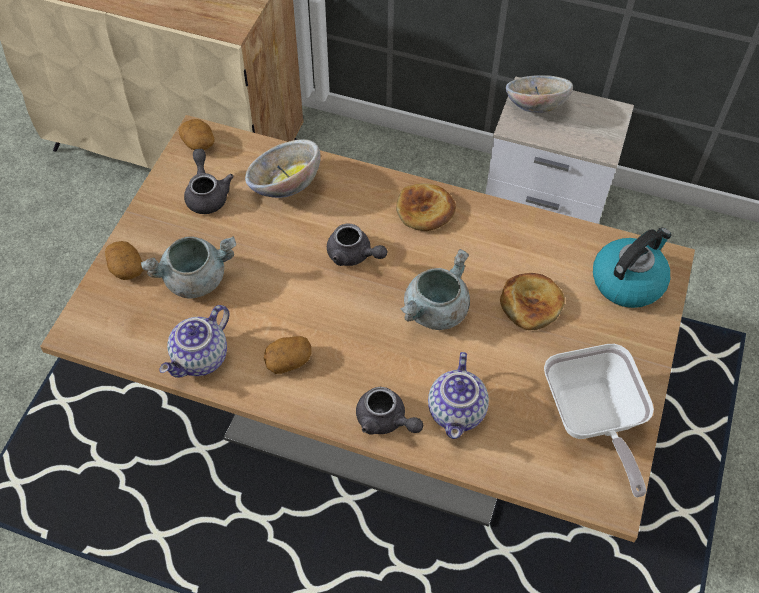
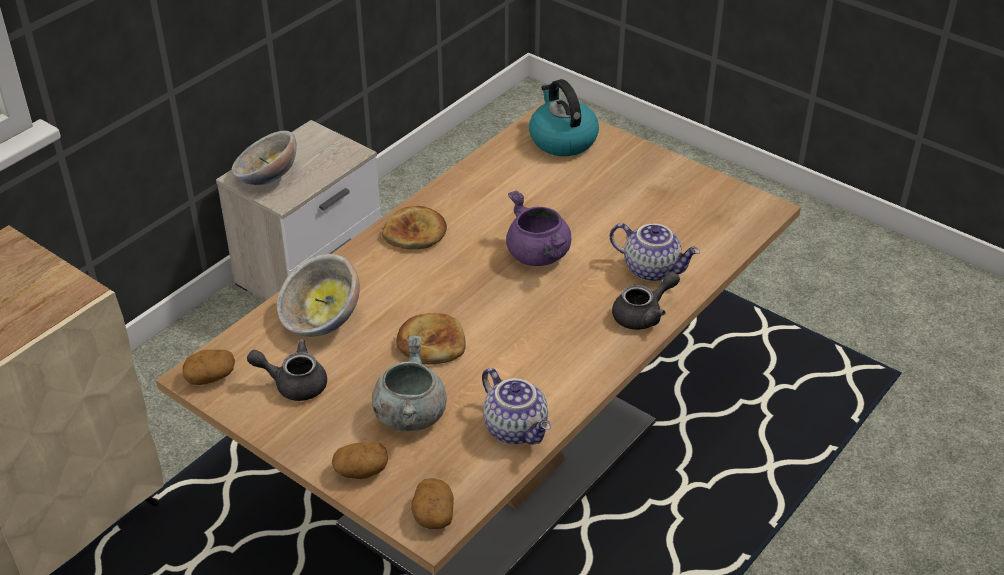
camera: 70 degrees left, 15 degrees down
potato [264,336,312,374] -> potato moved to [411,478,454,529]
grey teapot [327,223,387,266] -> none
grey cooking pot [401,249,470,330] -> purple cooking pot [506,191,571,266]
bread [500,273,565,330] -> bread moved to [396,313,466,365]
frying pan [544,344,654,497] -> none

